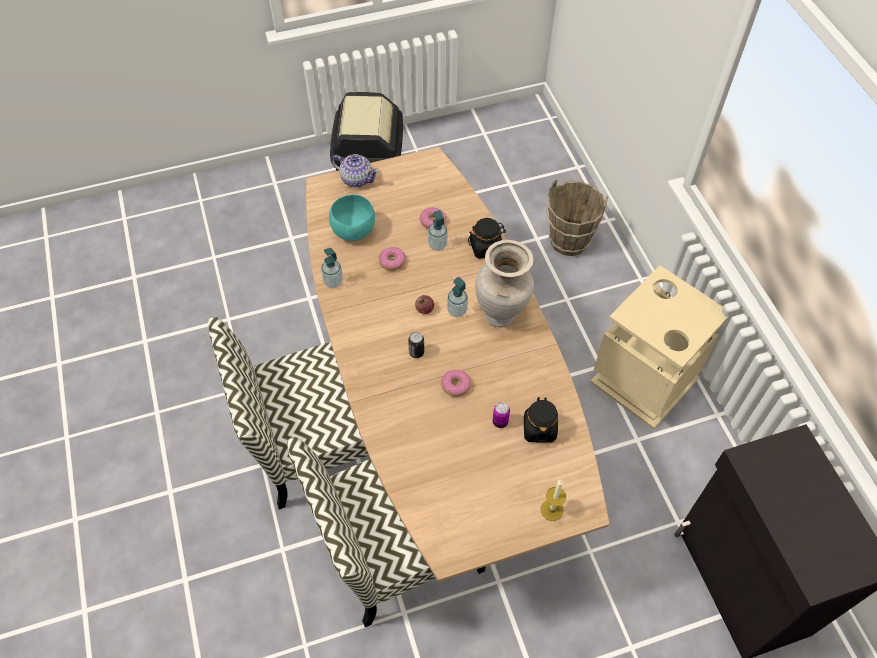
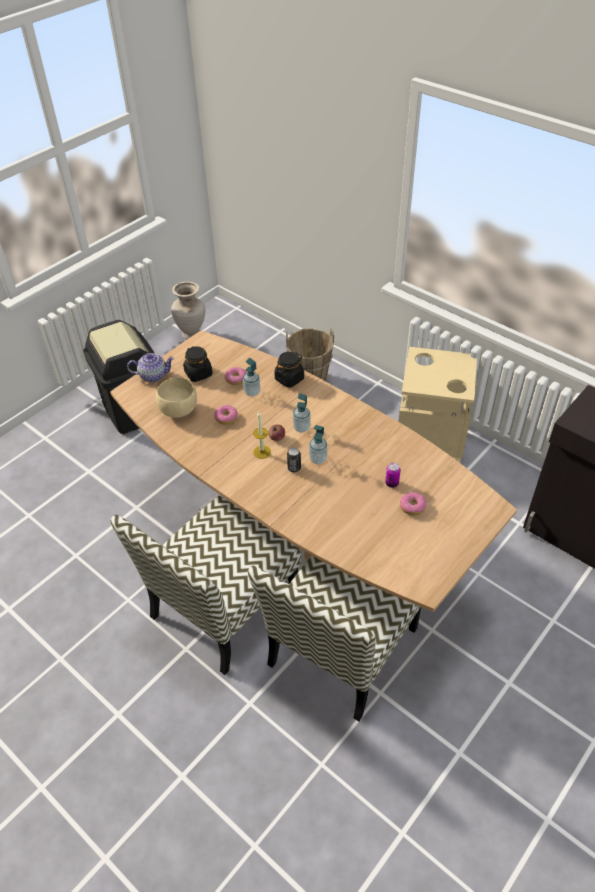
camera: 30 degrees left, 10 degrees down
soap dispenser [321,248,343,288] -> soap dispenser moved to [309,425,328,464]
turquoise bowl [329,195,375,241] -> beige bowl [156,377,197,418]
donut [441,369,471,397] -> donut moved to [400,492,427,515]
beige vase [475,240,534,327] -> beige vase moved to [171,282,205,340]
black jar [524,397,558,443] -> black jar moved to [183,346,213,382]
candle [541,480,566,521] -> candle moved to [253,412,271,459]

